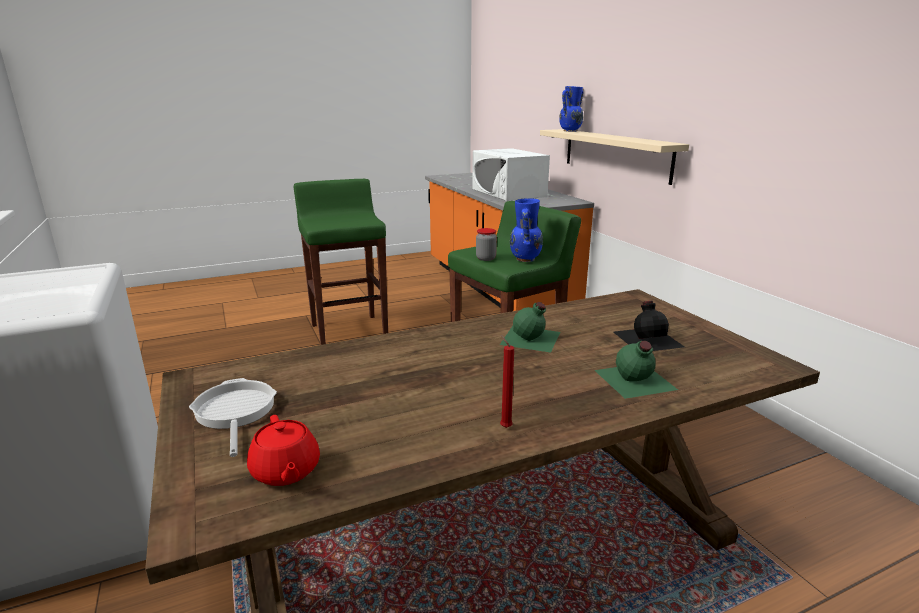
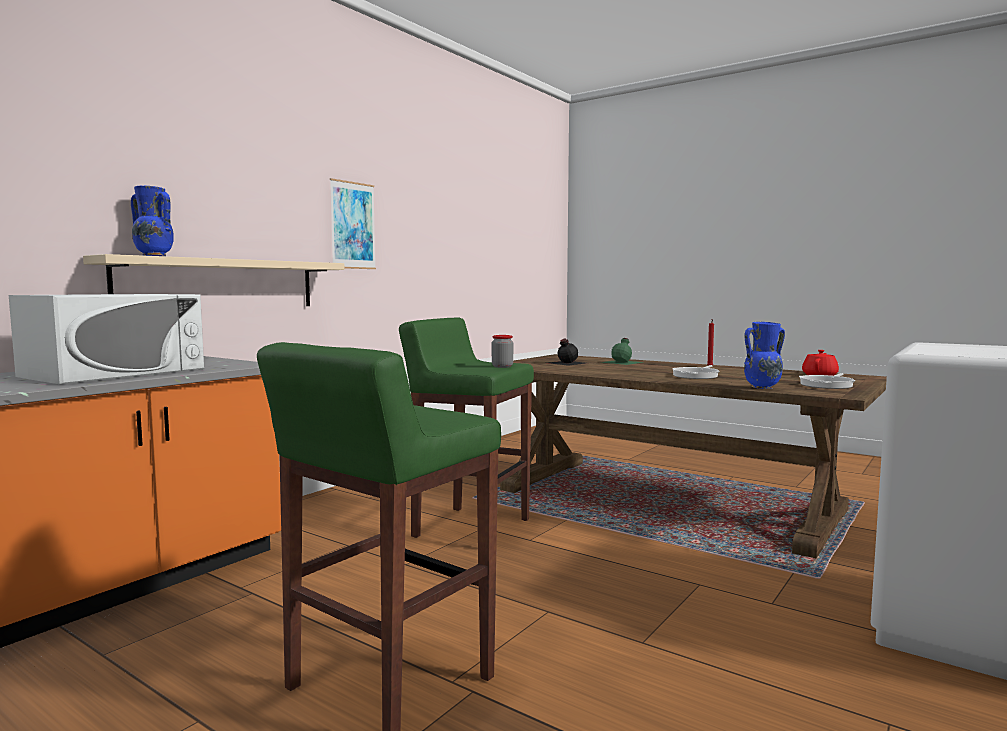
camera: 120 degrees left, 15 degrees down
green bottle [500,302,560,353] -> none
blue vase [510,198,543,262] -> blue vase moved to [744,322,785,389]
none -> picture [330,178,376,269]
none -> frying pan [672,365,720,379]

